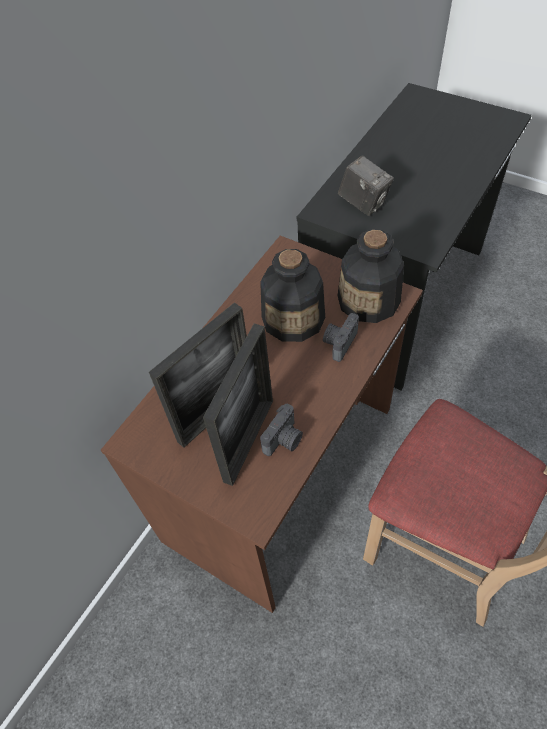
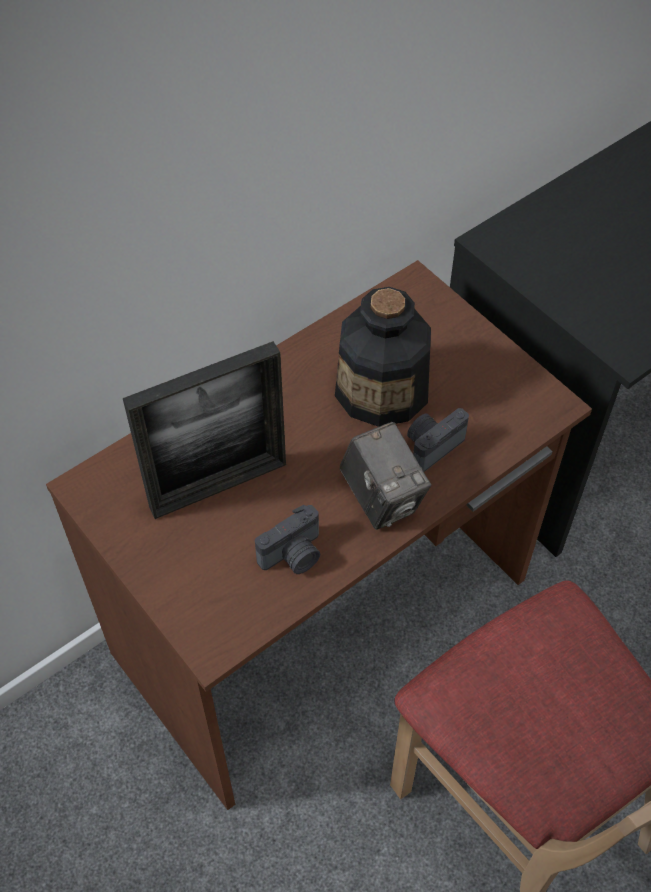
camera: 15 degrees right, 0 degrees up
picture frame [203,324,273,486] -> none
camera [338,156,394,216] -> camera moved to [339,422,431,530]
bottle [338,229,404,323] -> none

